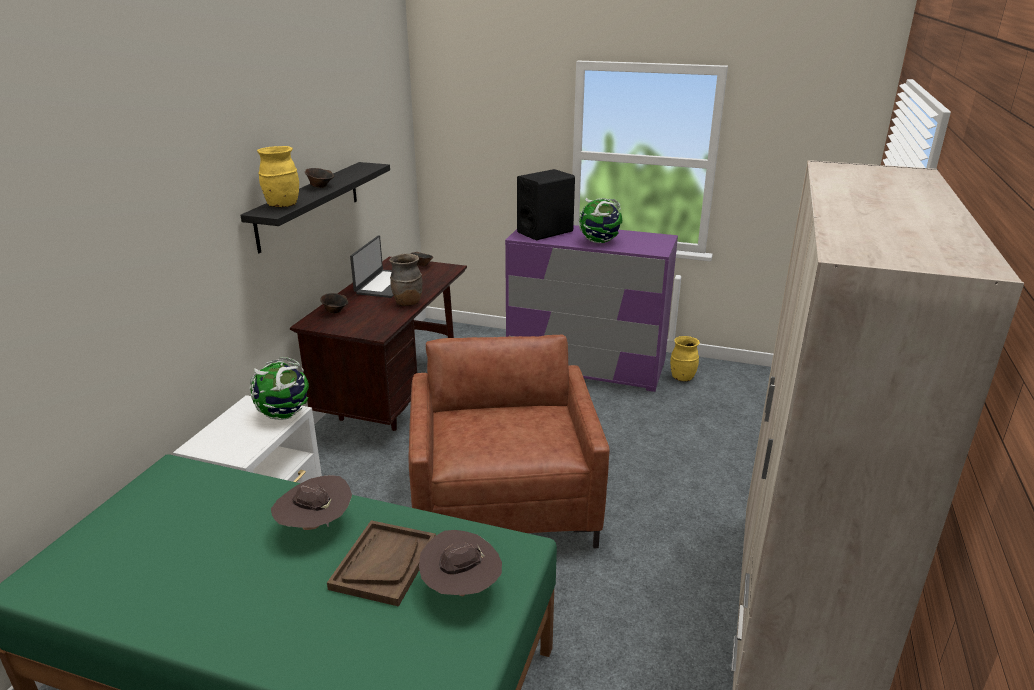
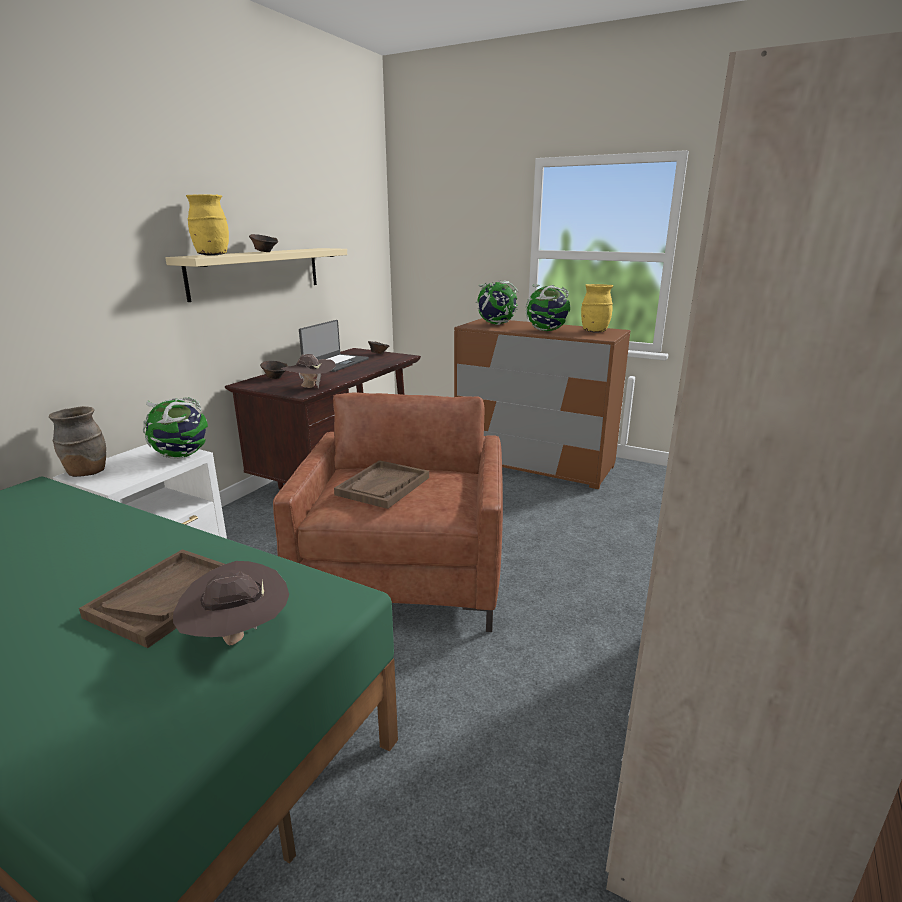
camera: 10 degrees right, 5 degrees down
black shelf [240,162,390,253] -> beige shelf [165,248,347,302]
brown hat [271,475,352,530] -> brown hat moved to [281,354,336,388]
brown vase [389,253,422,306] -> brown vase moved to [49,406,106,477]
purple dresser [505,225,678,392] -> brown dresser [454,318,631,489]
black speaker [517,169,575,241] -> globe [476,280,518,325]
yellow vase [670,336,700,382] -> yellow vase moved to [581,284,613,333]
none -> brown tray [334,460,429,509]

